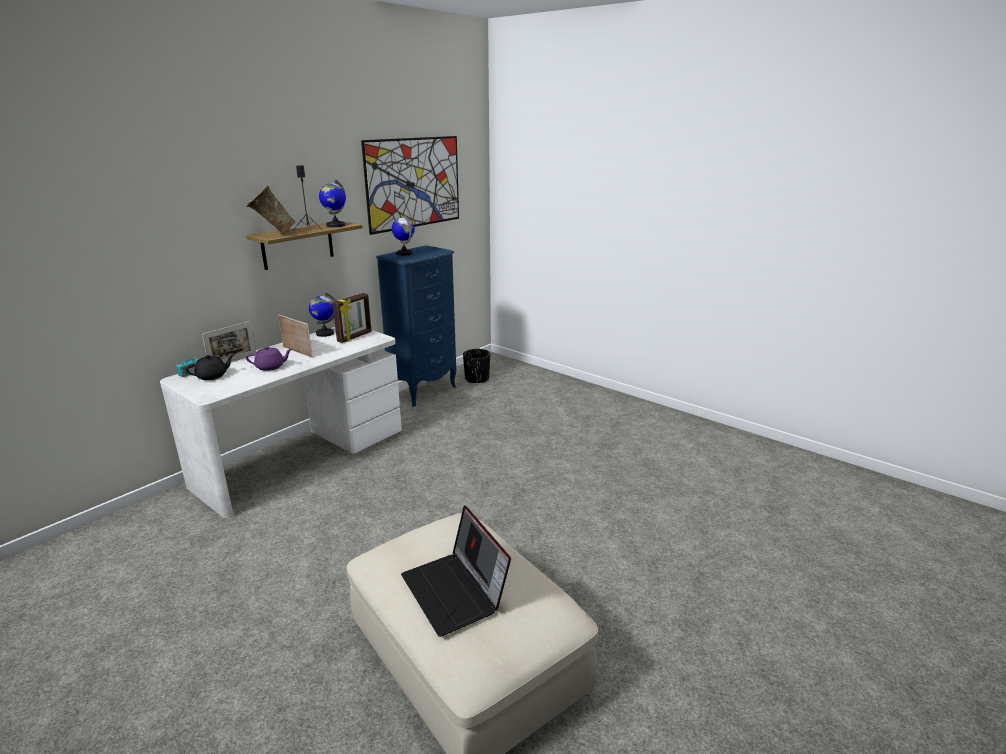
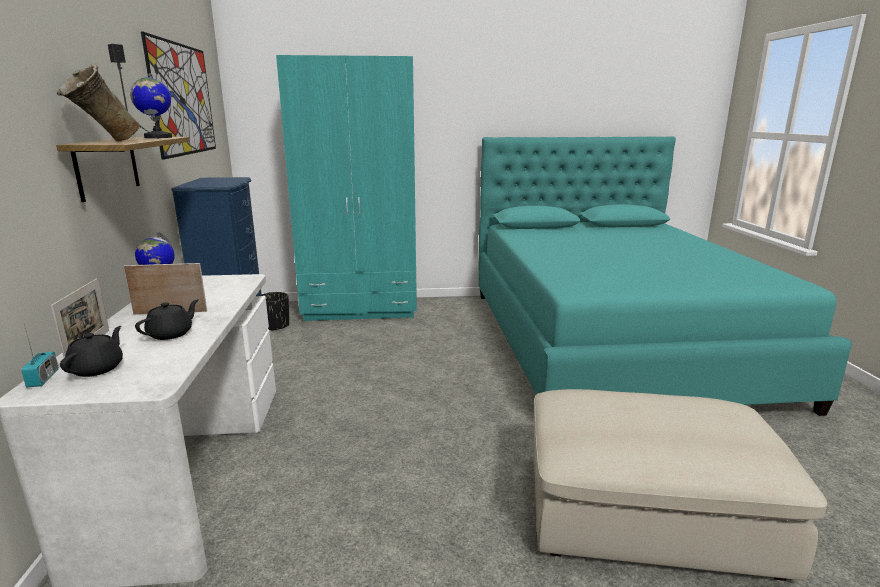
camera: 45 degrees left, 5 degrees down
purple teapot [246,346,292,371] -> black teapot [135,300,198,340]
picture frame [332,293,372,343] -> none
globe [392,215,415,256] -> none
laptop [401,505,511,637] -> none
none -> turquoise wardrobe [276,55,417,322]
none -> turquoise bed [478,136,852,416]

